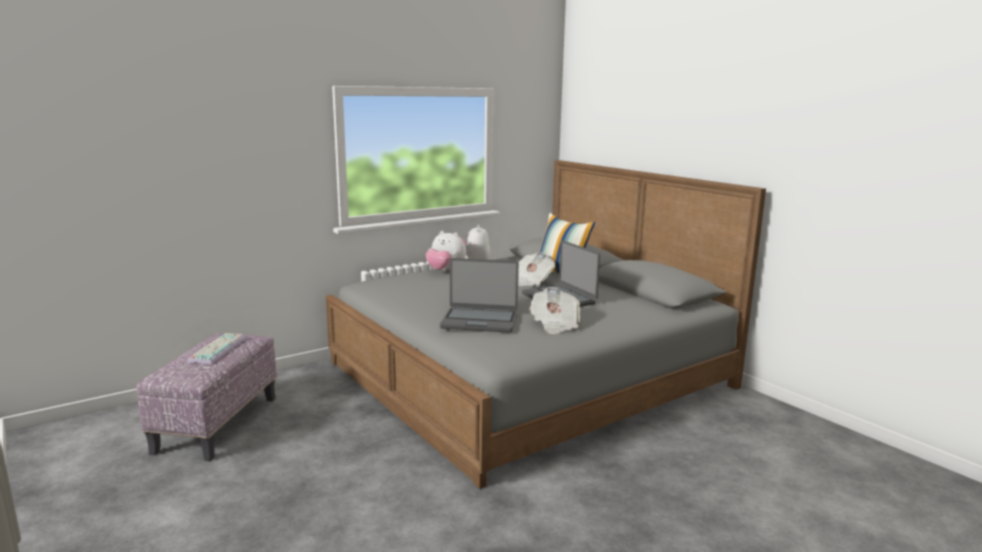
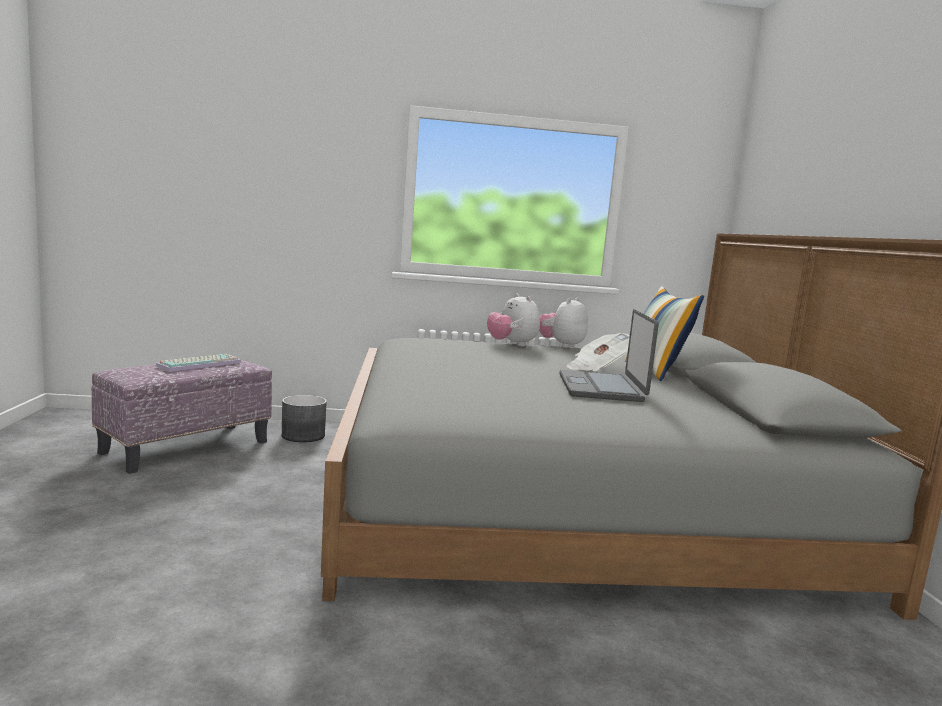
camera: 30 degrees right, 5 degrees down
laptop [440,258,519,333] -> none
newspaper [529,287,580,334] -> none
none -> grey planter [282,395,327,442]

